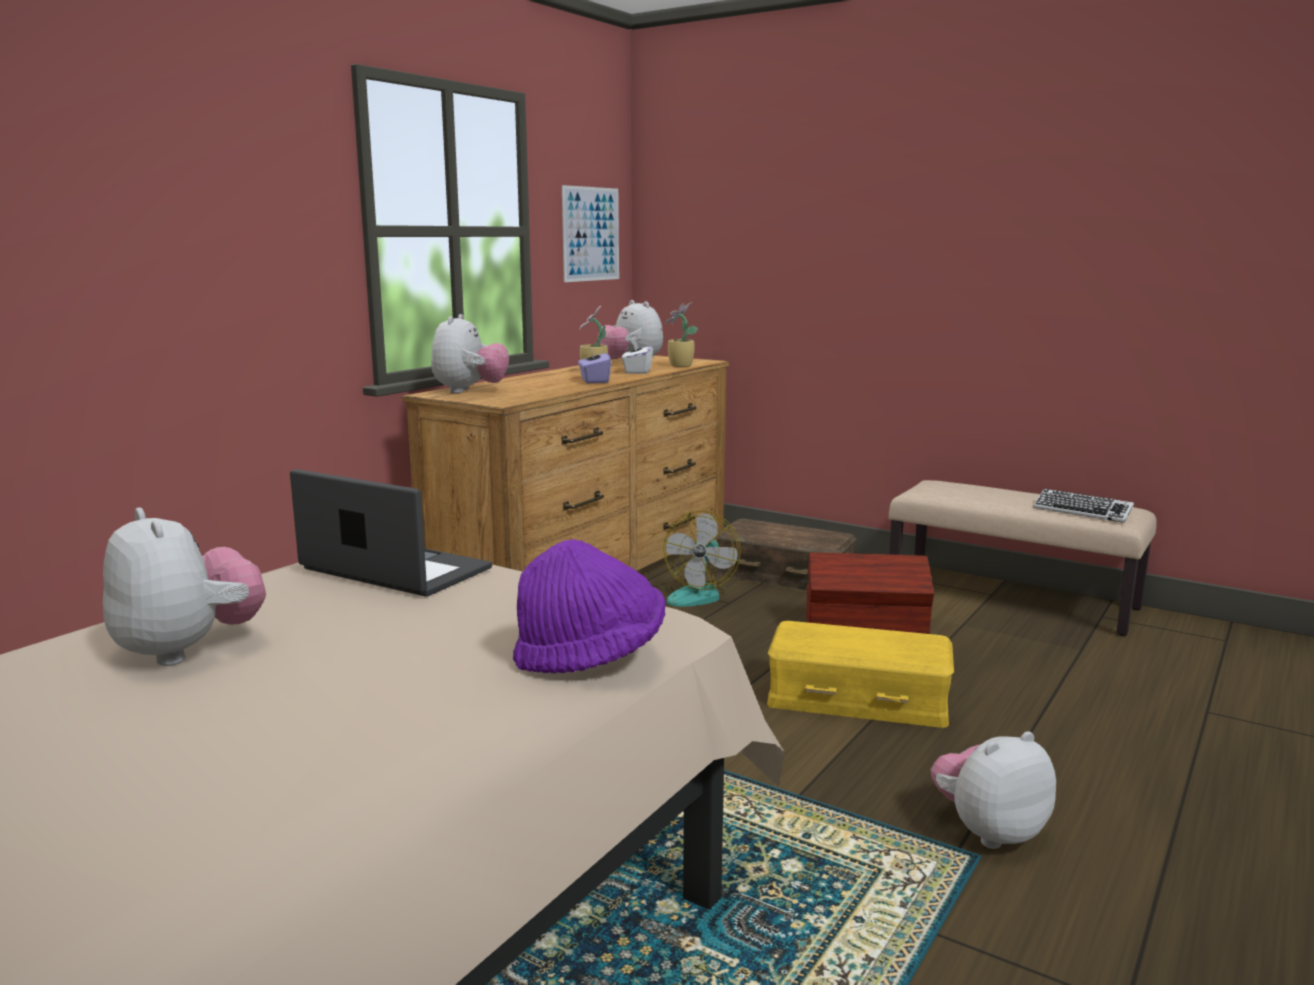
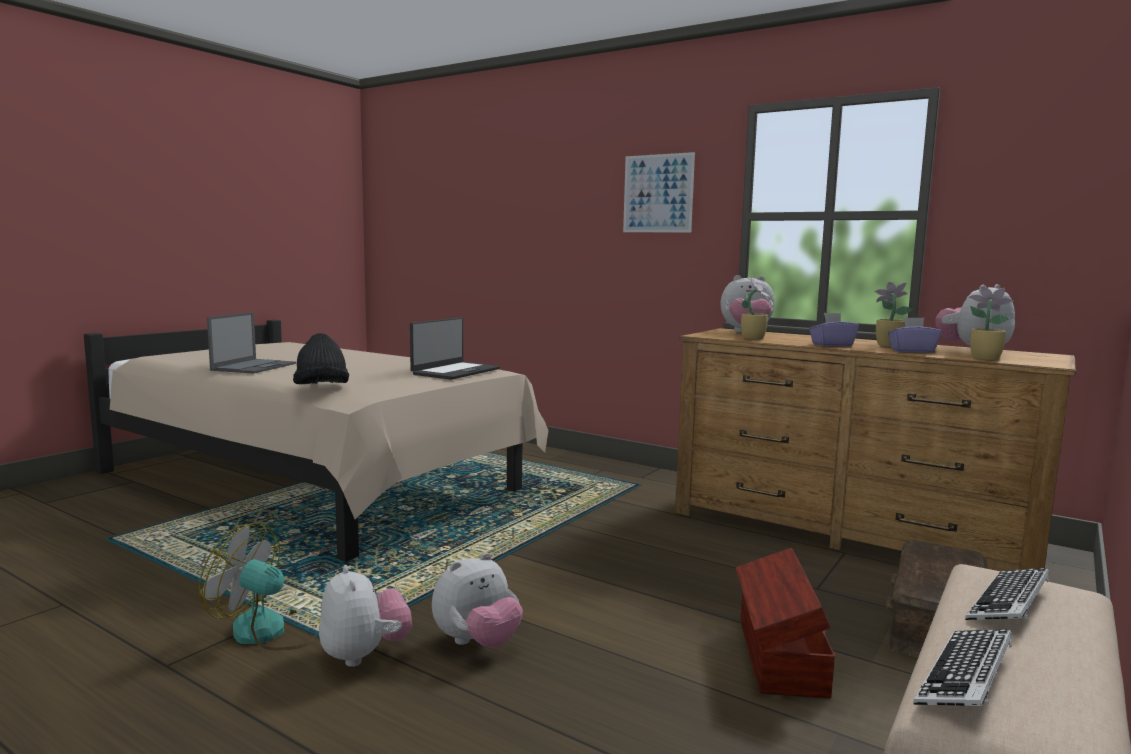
camera: 90 degrees right, 5 degrees down
plush toy [103,508,266,666] -> plush toy moved to [432,553,523,648]
purple hat [513,539,665,674] -> black hat [293,333,349,384]
picture [562,185,619,282] -> picture moved to [623,152,695,232]
white tissue box [622,339,653,374] -> purple tissue box [888,317,941,353]
fan [658,511,741,607] -> fan moved to [199,522,317,650]
yellow storage box [767,621,954,728] -> none
none -> laptop [207,312,296,374]
none -> potted plant [741,277,770,340]
none -> keyboard [965,568,1050,620]

